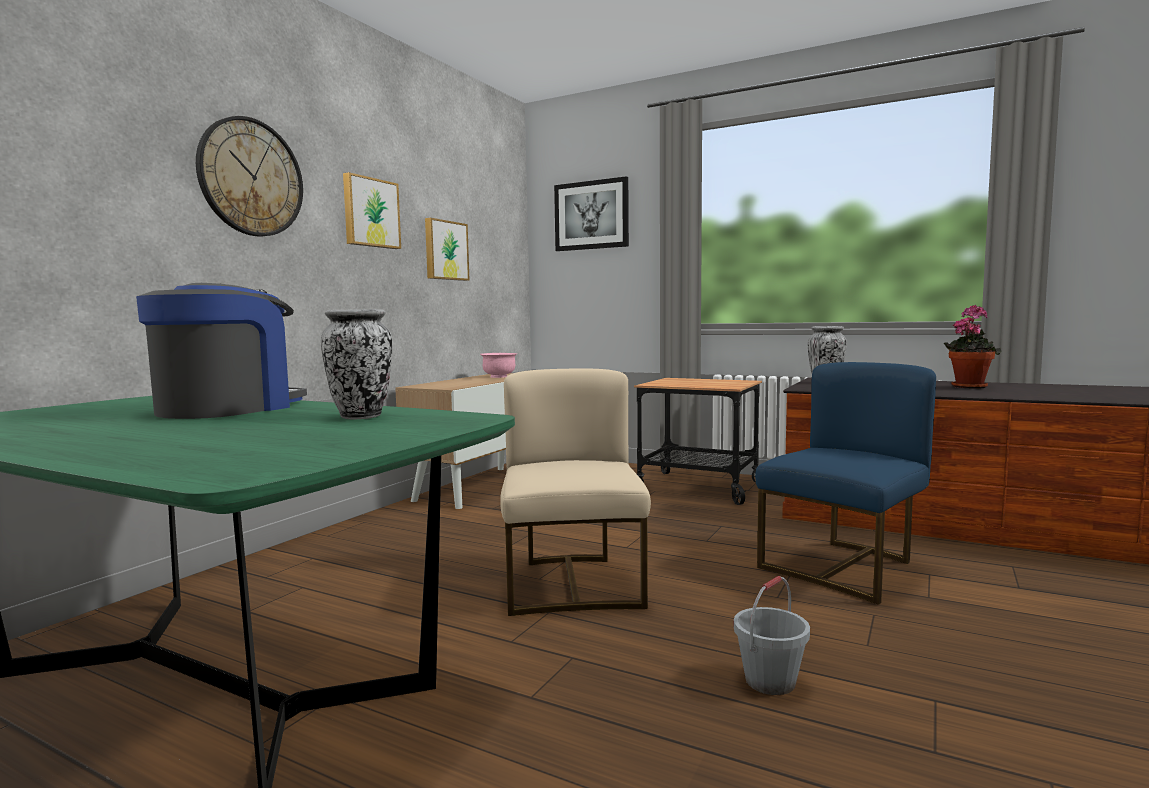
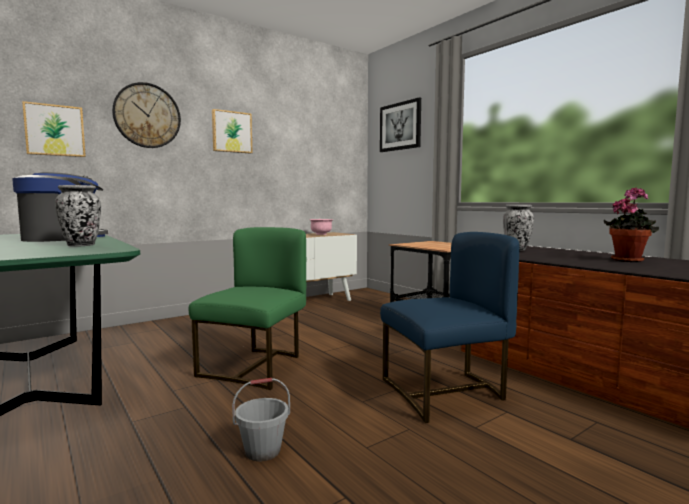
camera: 25 degrees right, 0 degrees up
picture [425,218,469,281] -> picture moved to [22,101,86,157]
beige chair [500,368,651,616] -> green chair [189,227,306,390]

